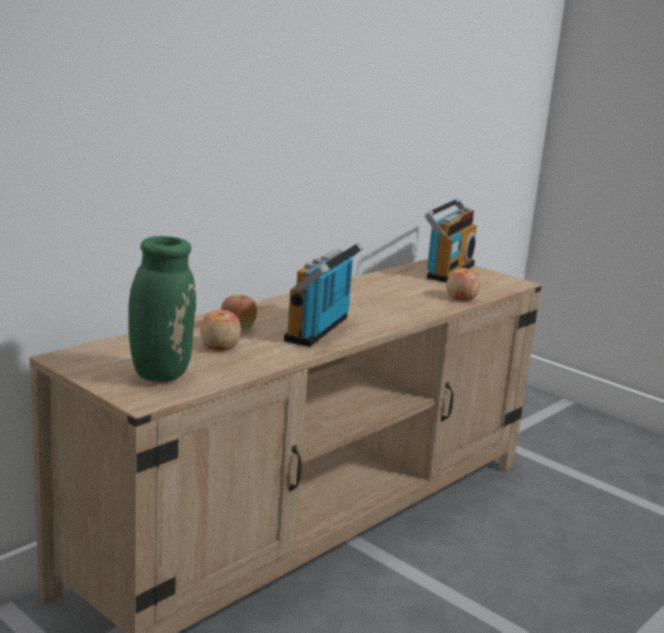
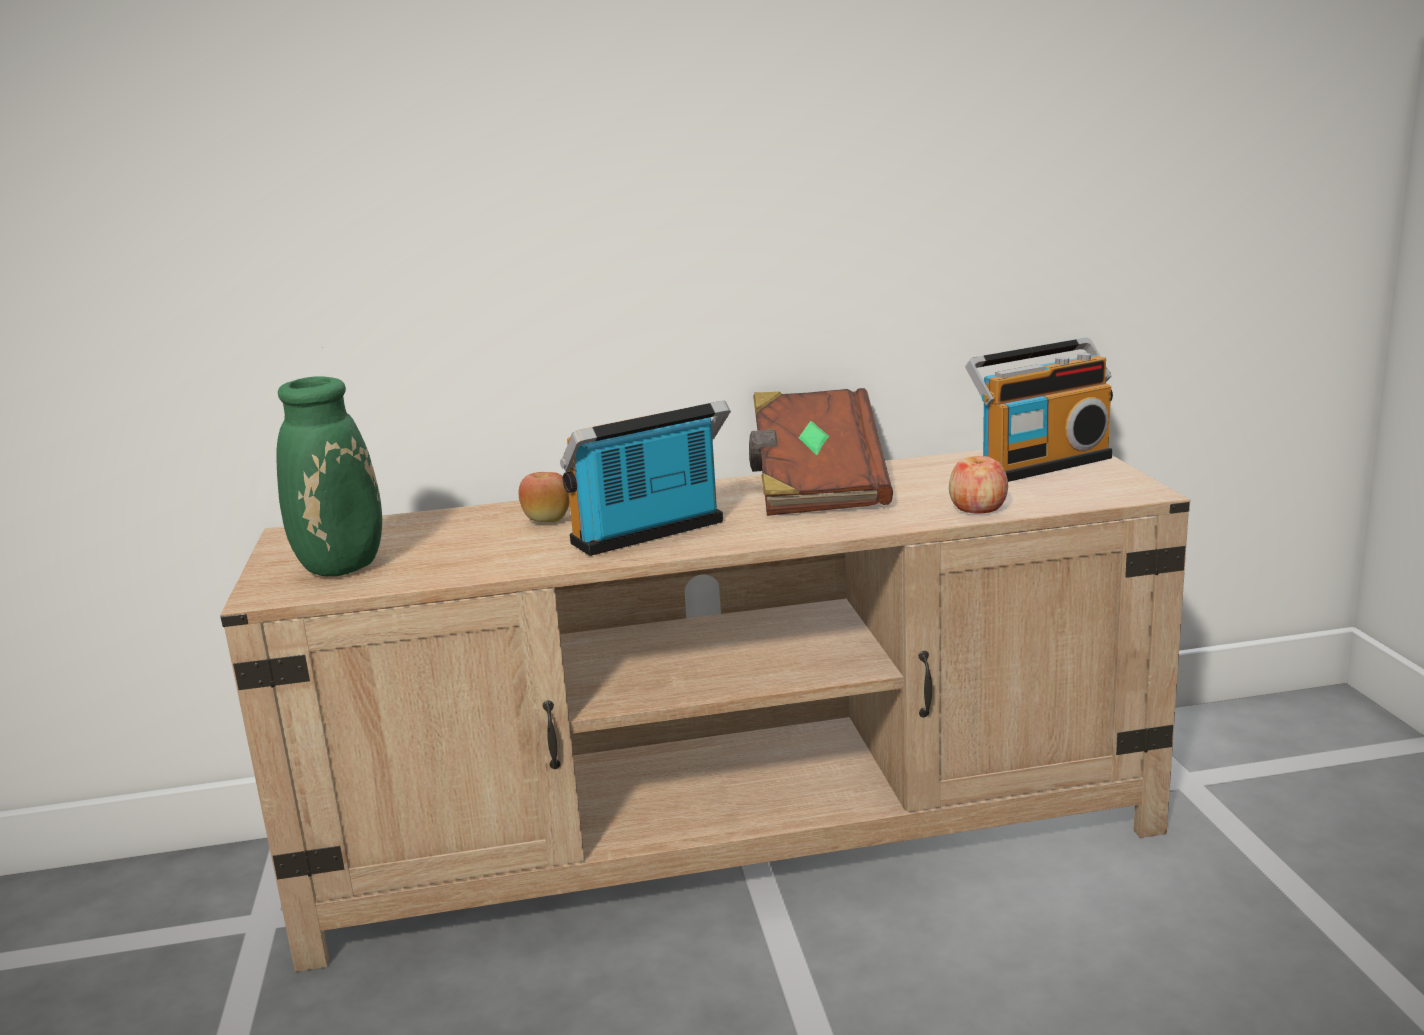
camera: 40 degrees right, 0 degrees up
apple [200,310,241,350] -> none
none -> brown book [749,388,893,516]

